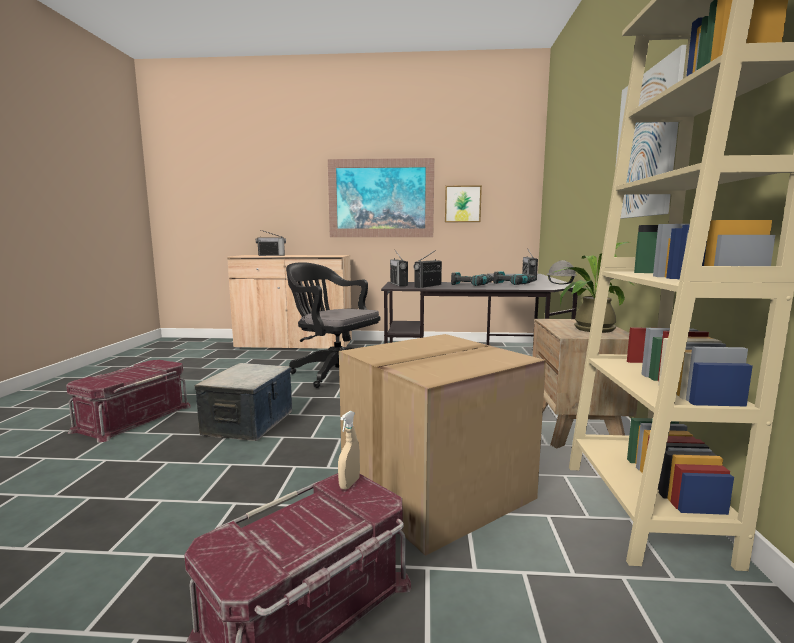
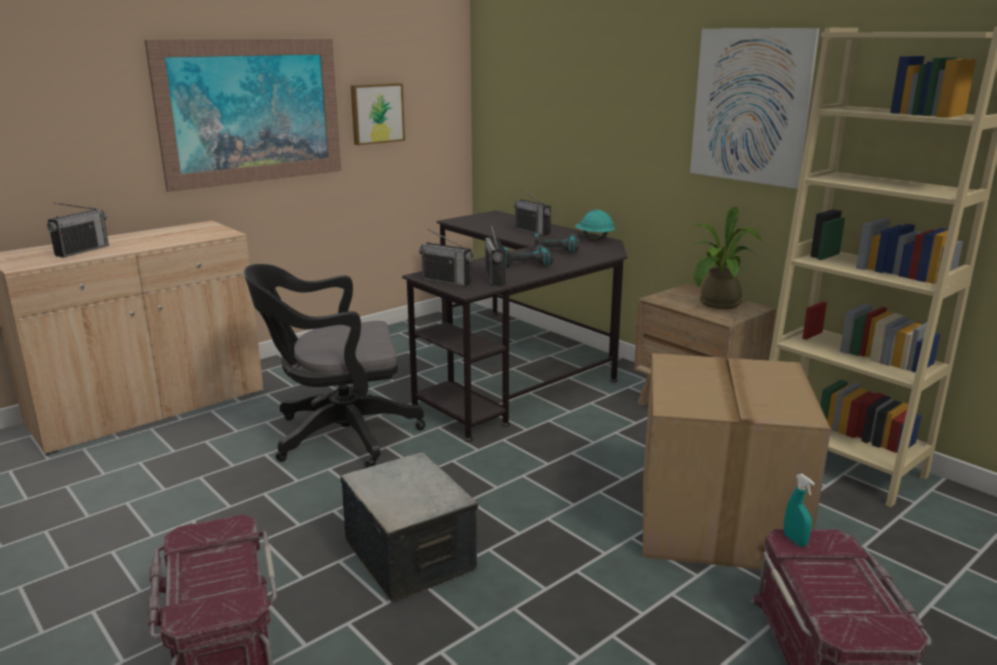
camera: 45 degrees left, 10 degrees up
beige spray bottle [338,411,360,490] -> turquoise spray bottle [784,474,815,547]
grey hard hat [546,260,577,284] -> turquoise hard hat [575,210,615,240]

